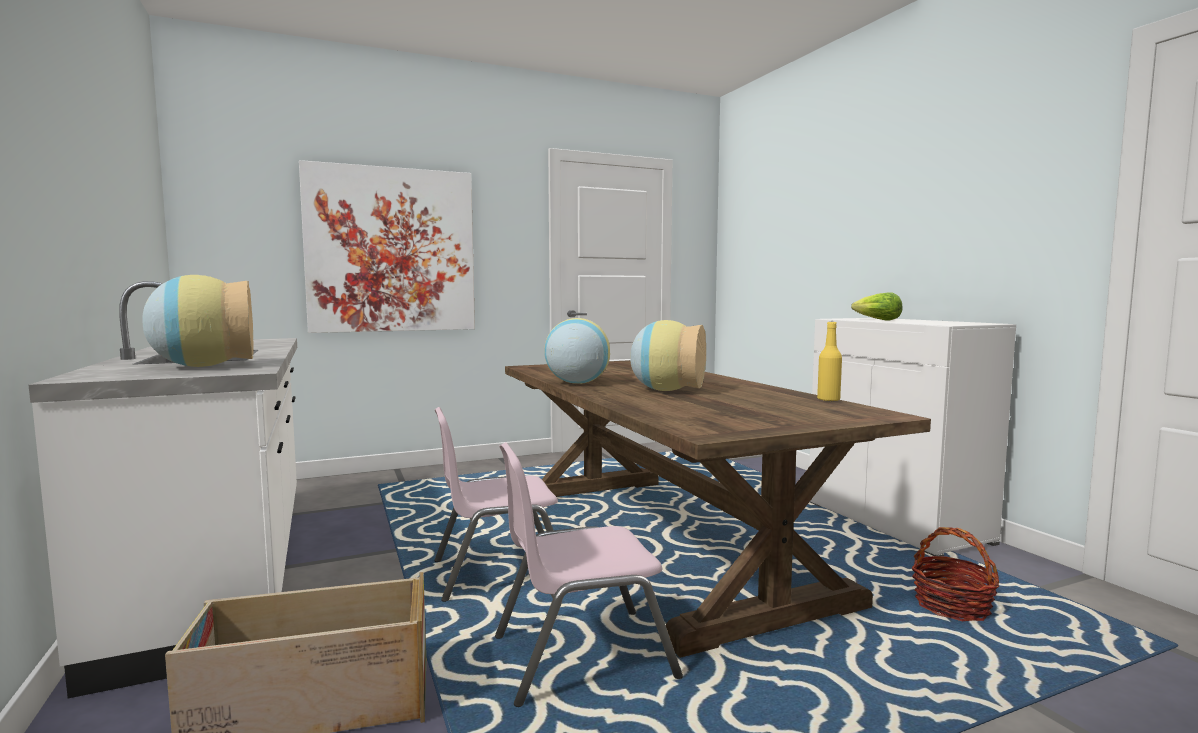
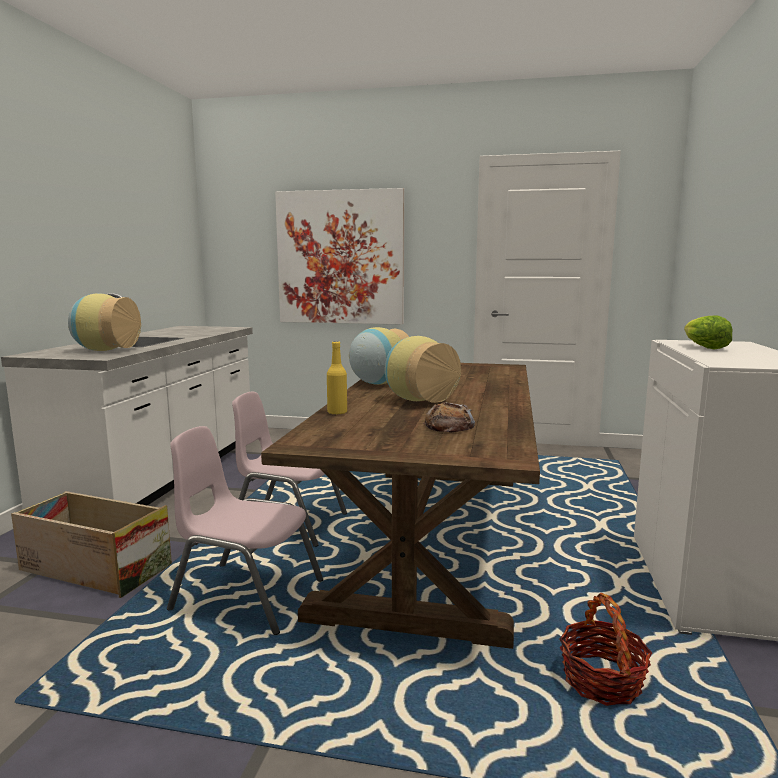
camera: 35 degrees right, 5 degrees up
yellow bottle [817,322,842,402] -> yellow bottle moved to [327,341,347,414]
none -> bread [423,402,475,433]

